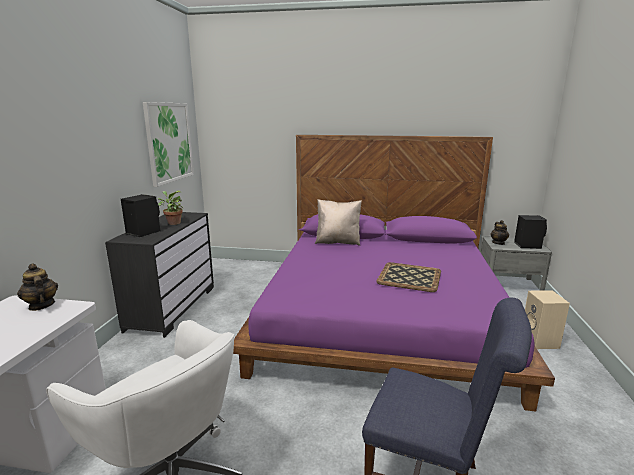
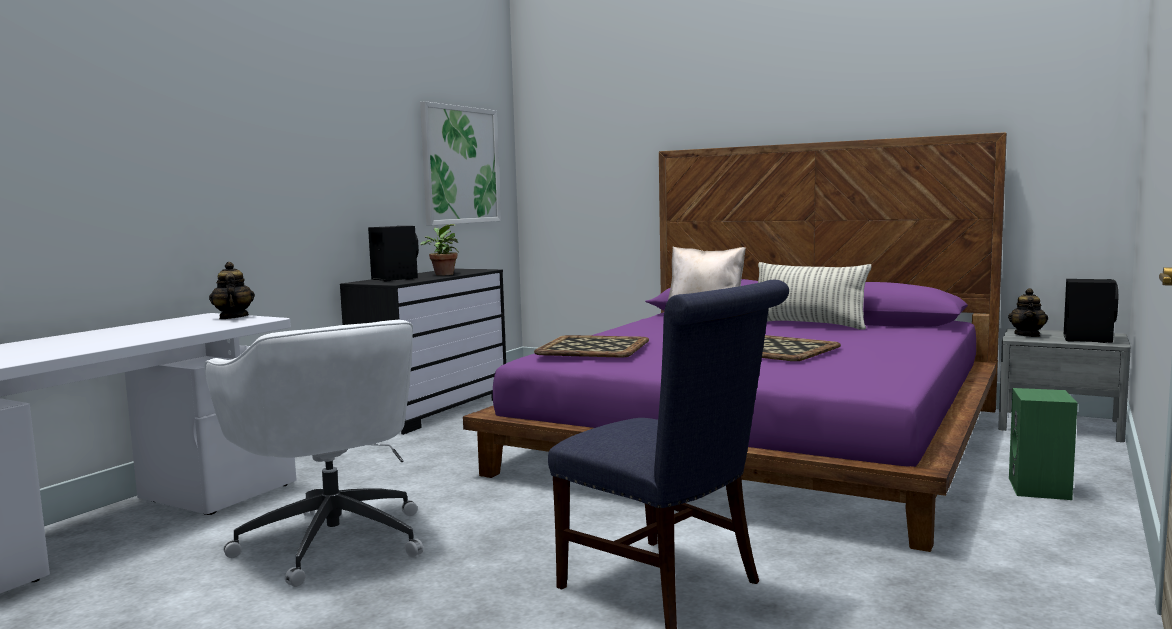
camera: 20 degrees right, 10 degrees down
beige speaker [525,290,570,349] -> green speaker [1009,388,1077,500]
none -> tray [534,335,649,358]
none -> pillow [758,262,871,330]

